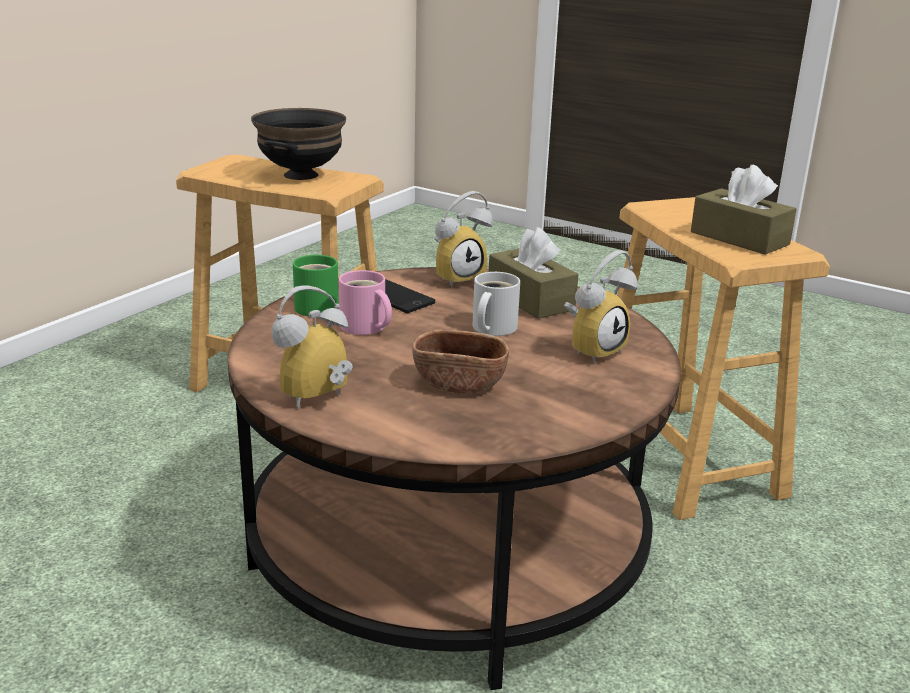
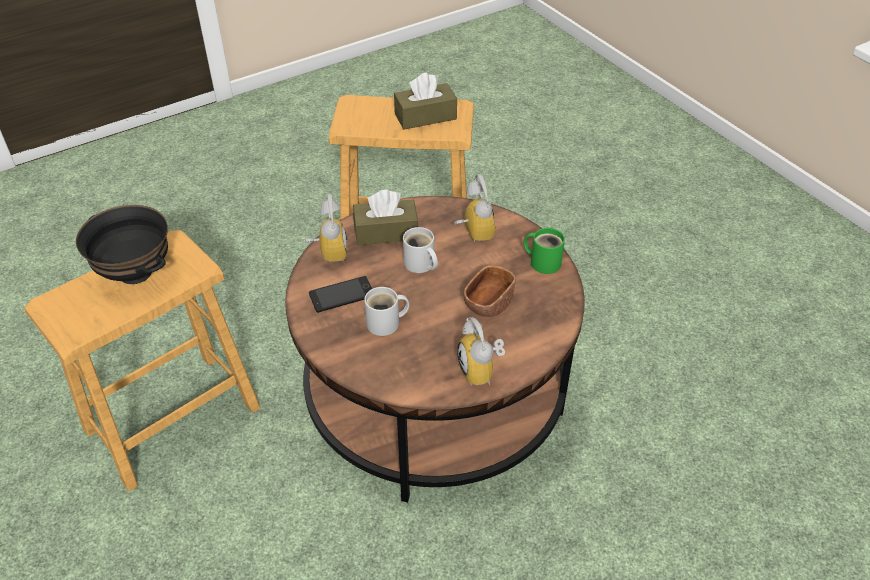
camera: 65 degrees left, 20 degrees up
green mug [293,255,339,316] -> green mug moved to [524,228,565,274]
pink mug [339,270,392,335] -> white mug [364,287,409,336]

